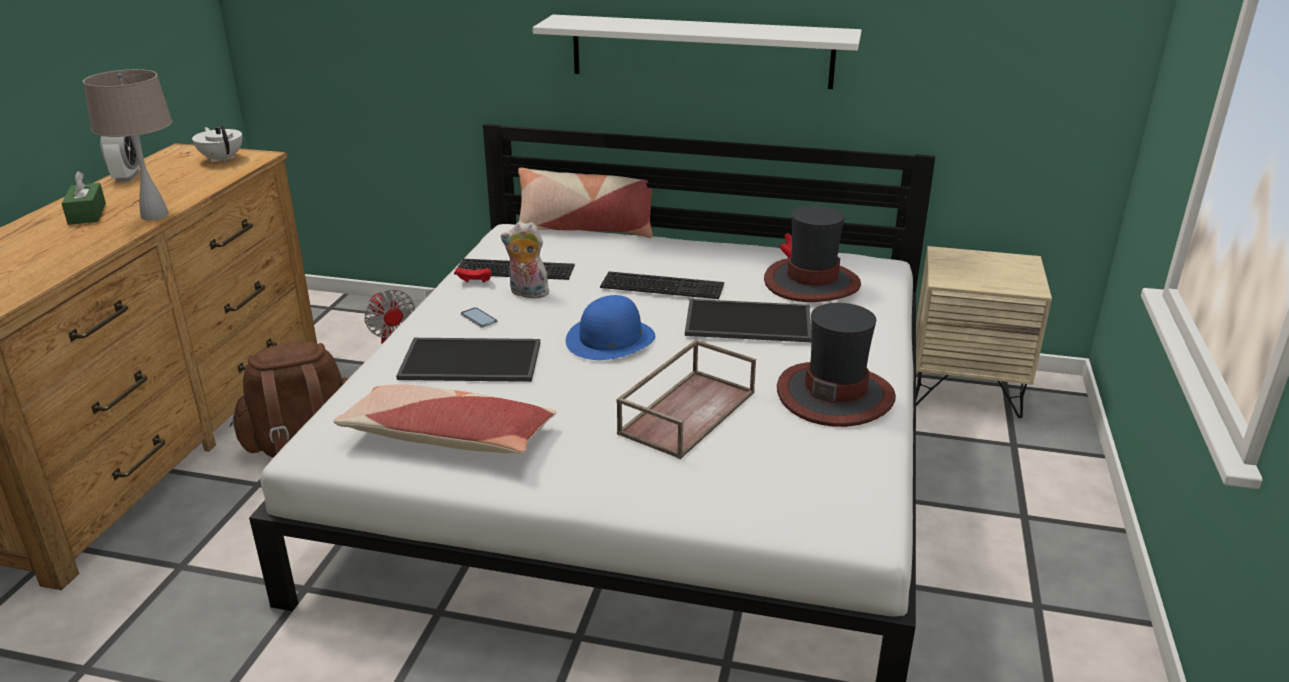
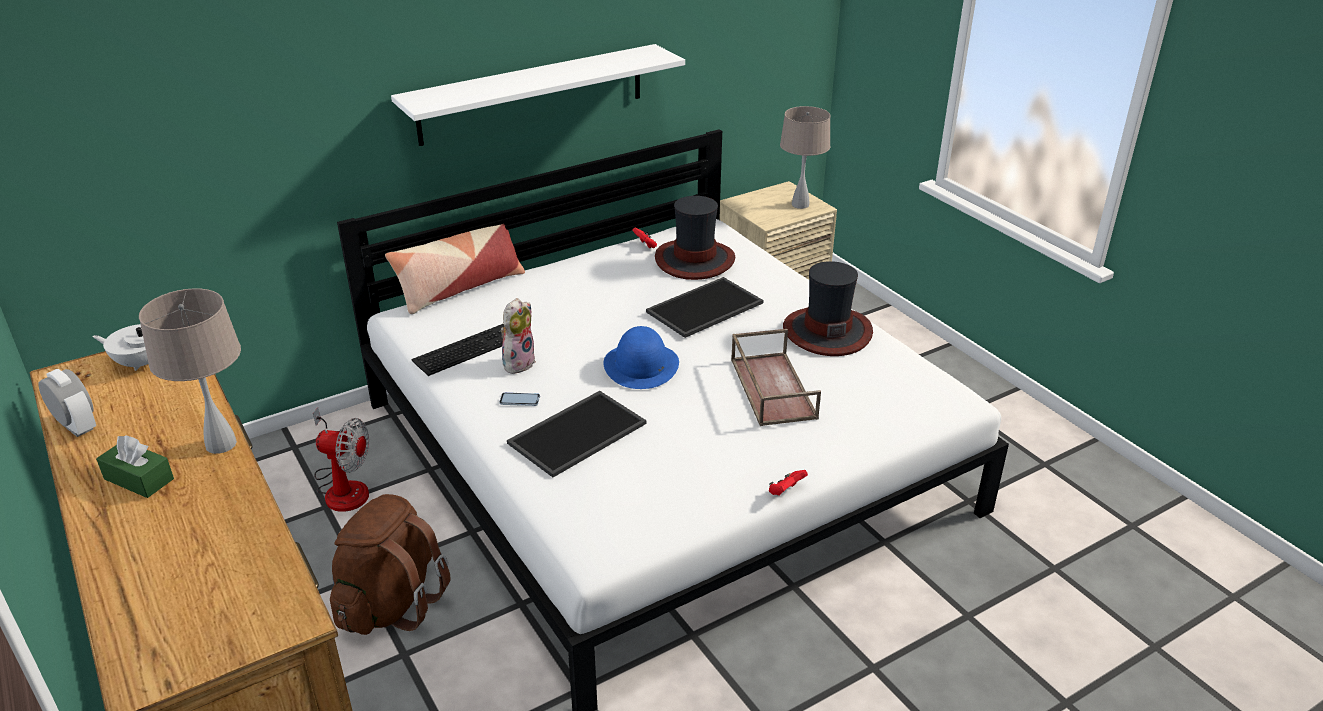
camera: 45 degrees left, 5 degrees up
pillow [333,384,556,454] -> none
red game controller [455,268,491,283] -> red game controller moved to [769,470,808,496]
plush toy [501,221,551,298] -> plush toy turned 150 degrees clockwise [501,298,536,374]
keyboard [600,271,724,299] -> none
none -> beige table lamp [780,106,831,209]

